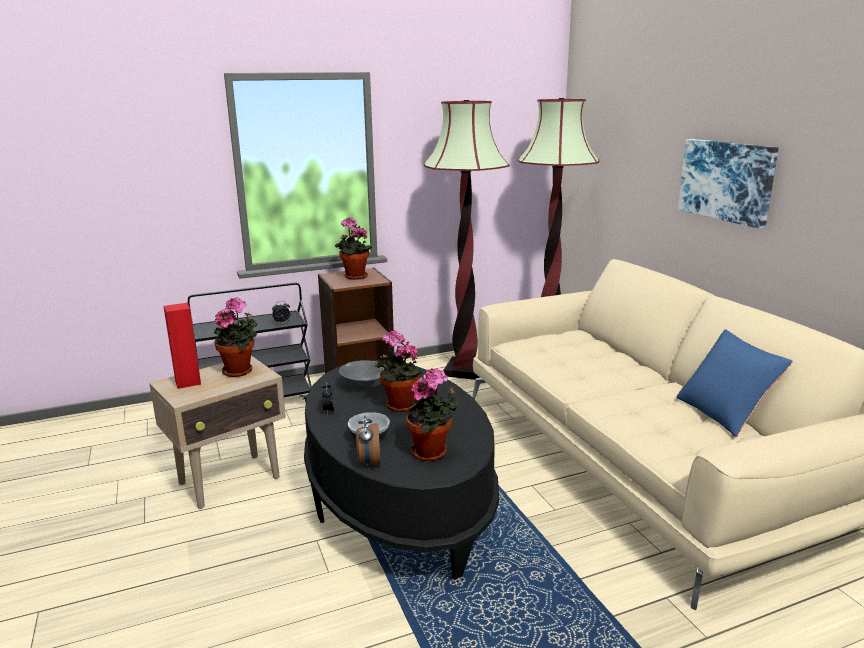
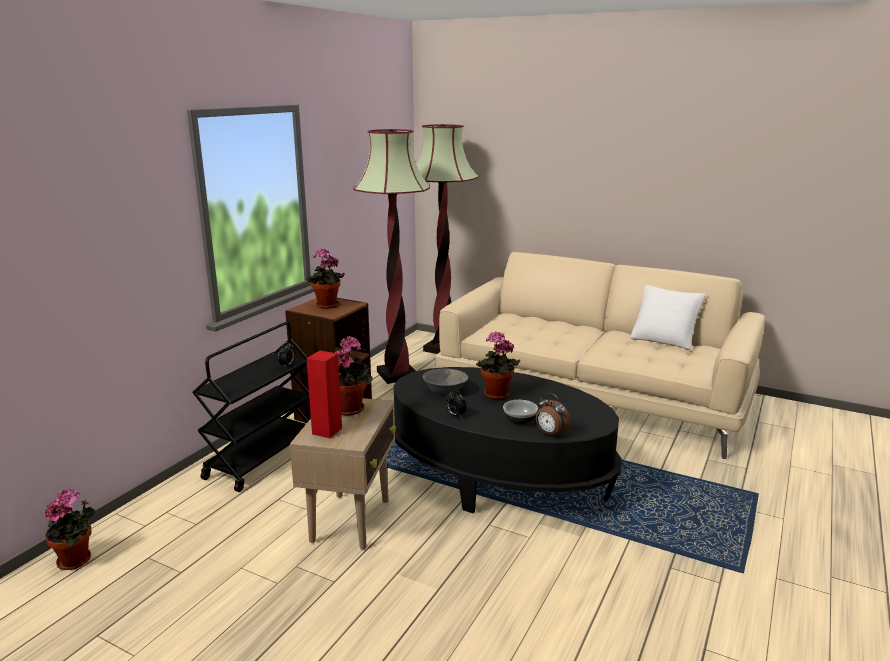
camera: 40 degrees left, 0 degrees up
potted plant [406,368,460,461] -> potted plant moved to [45,489,95,570]
blue pillow [676,329,793,437] -> white pillow [630,285,706,350]
picture [678,139,779,229] -> none

